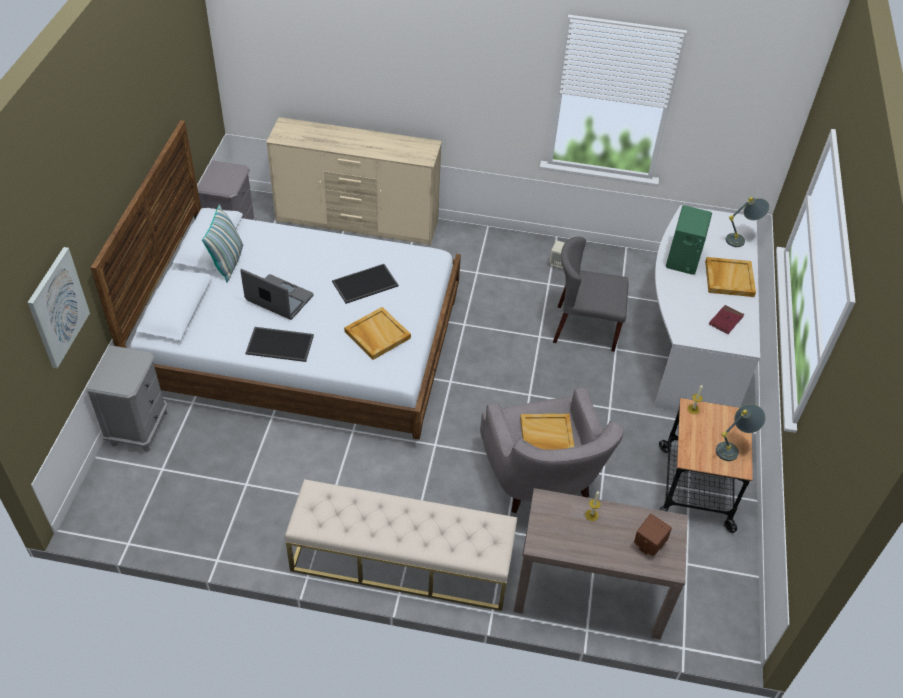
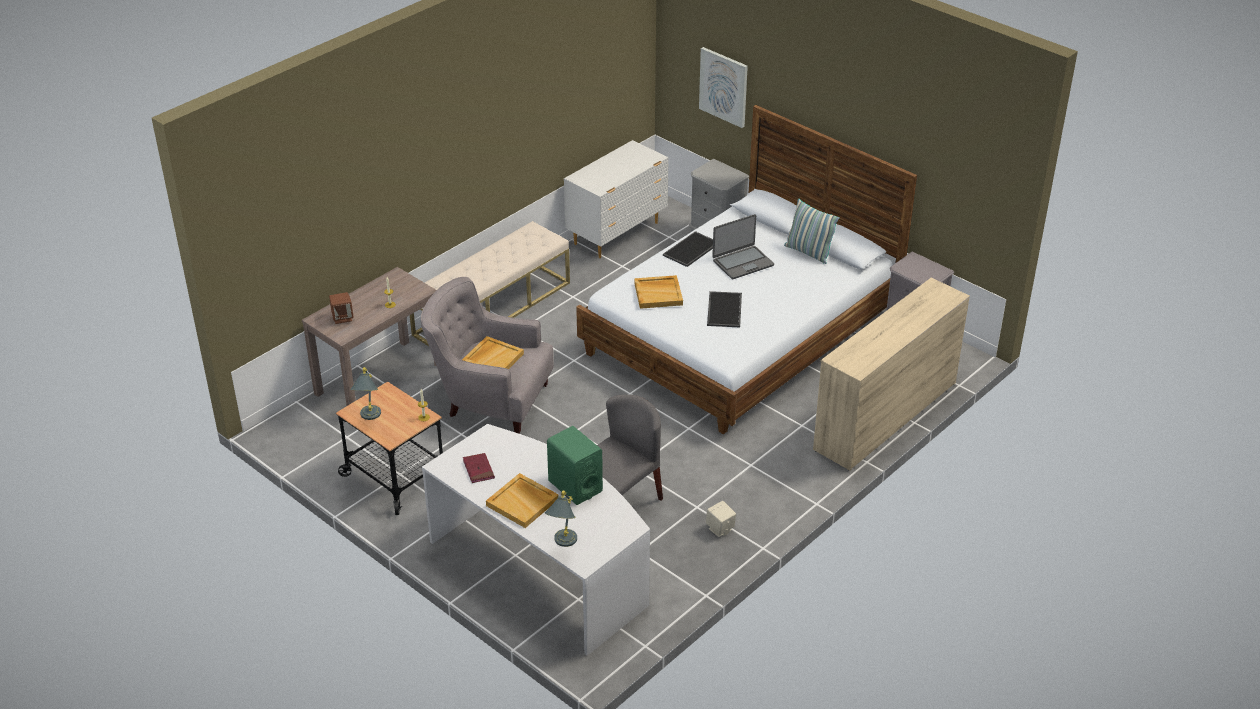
camera: 125 degrees right, 10 degrees down
none -> white dresser [564,140,669,258]

